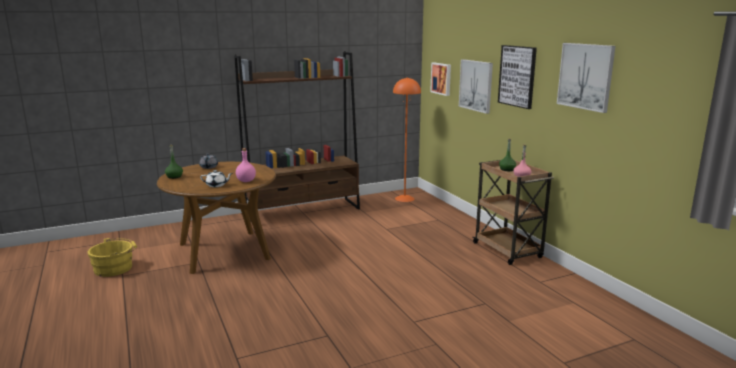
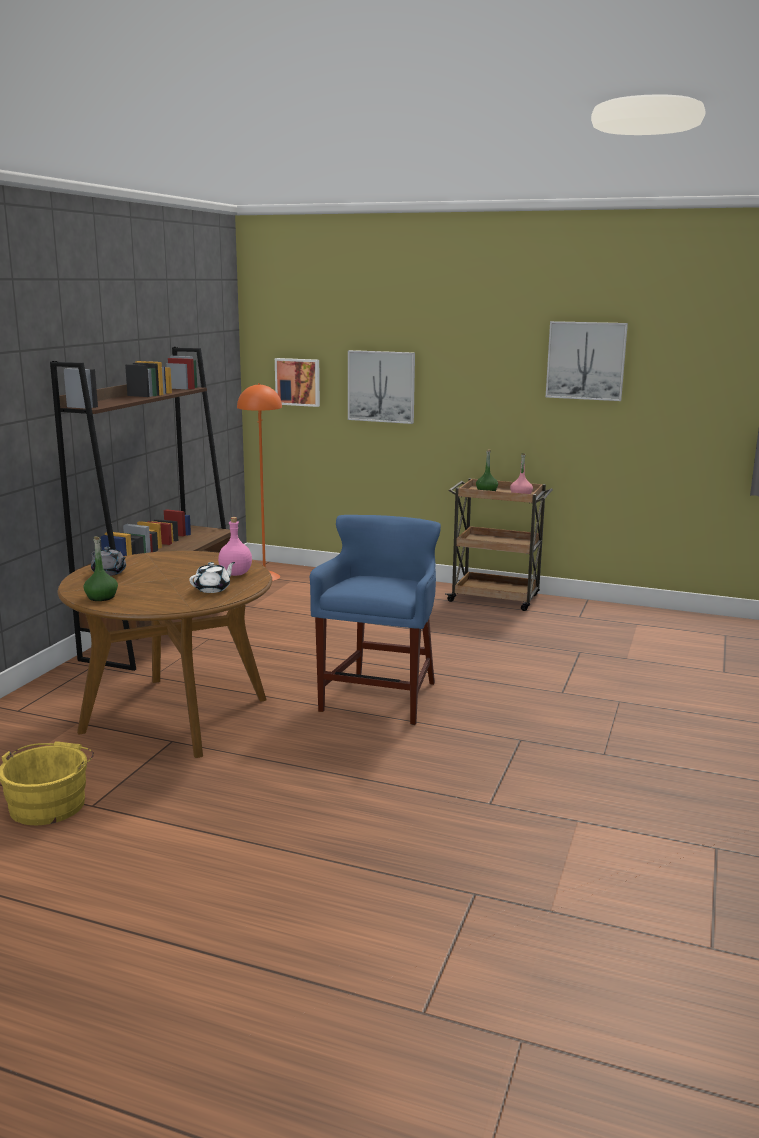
camera: 45 degrees left, 0 degrees up
picture [498,45,537,109] -> none
none -> blue stool [310,515,441,725]

